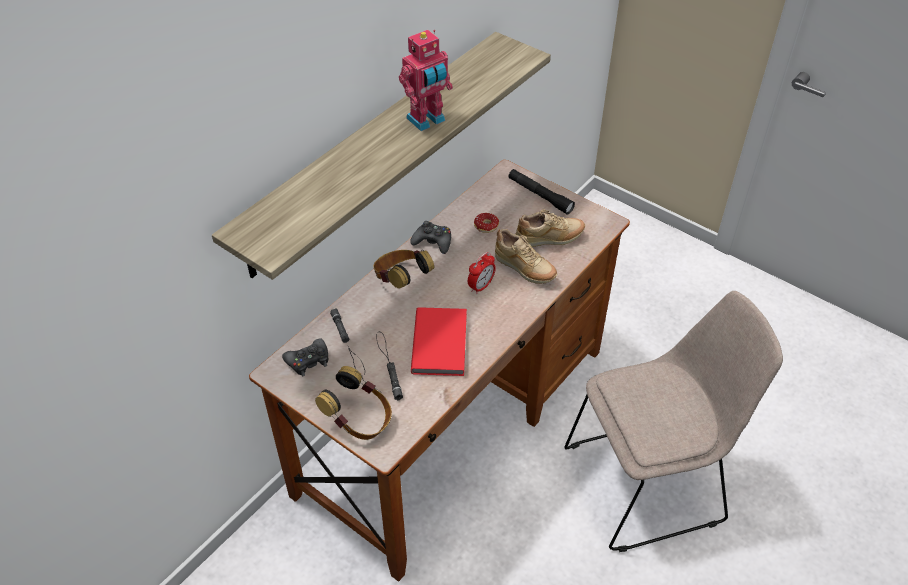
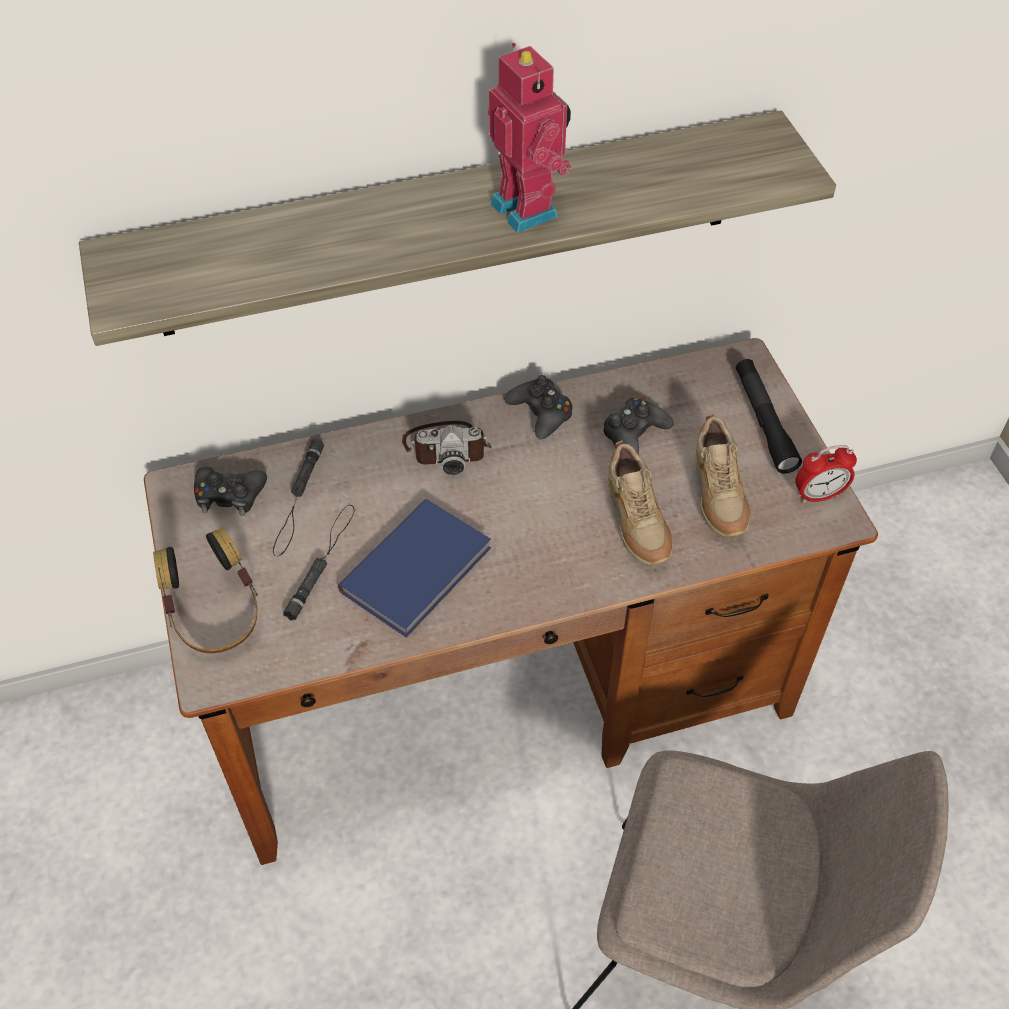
camera: 35 degrees right, 5 degrees up
headphones [373,250,434,289] -> camera [402,421,491,475]
toy robot [399,30,453,131] -> toy robot turned 120 degrees counterclockwise [488,43,572,233]
red book [411,307,467,376] -> blue book [338,499,491,638]
alarm clock [468,252,496,294] -> alarm clock moved to [795,445,857,504]
donut [474,213,499,233] -> black game controller [603,397,673,454]
beige shoe [515,210,585,247] -> beige shoe turned 60 degrees clockwise [695,413,750,537]

